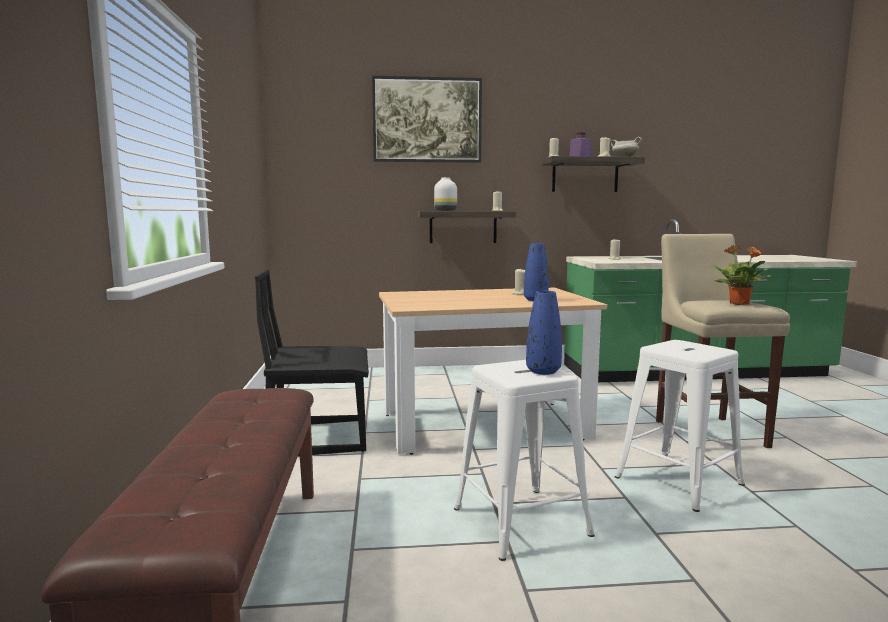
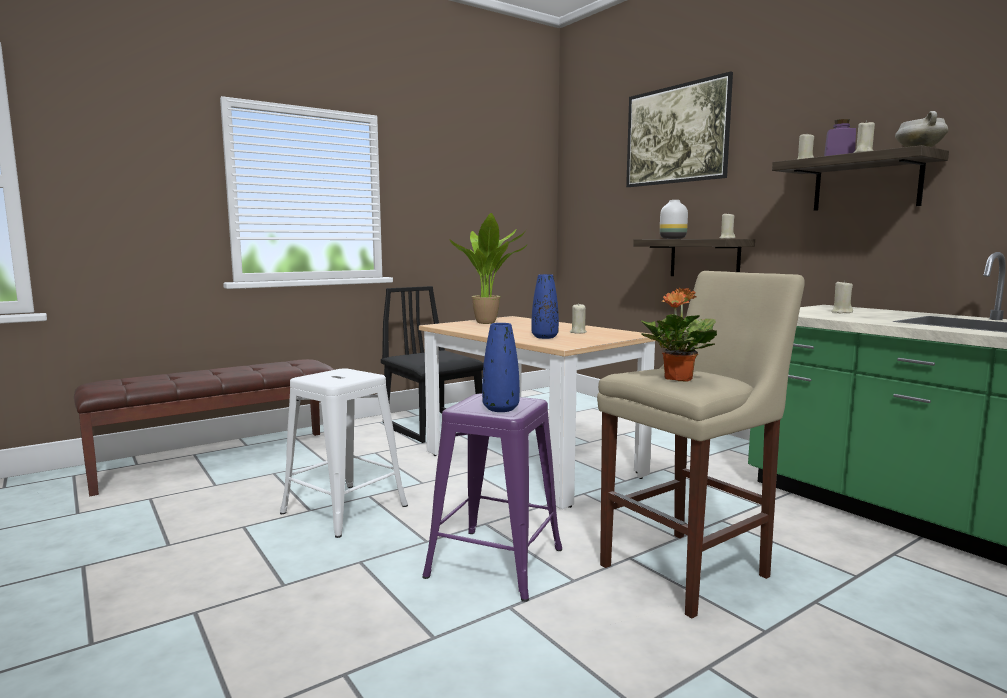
camera: 60 degrees right, 0 degrees up
blue vase [526,290,562,375] -> blue vase moved to [482,323,520,412]
white stool [615,340,745,512] -> purple stool [422,393,562,602]
none -> potted plant [449,213,527,324]

